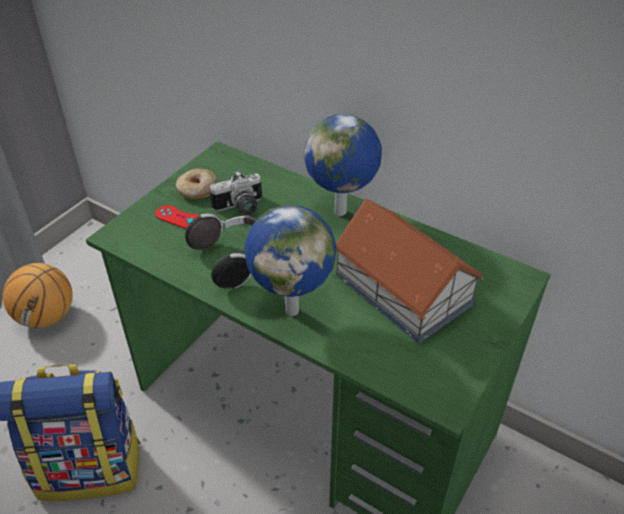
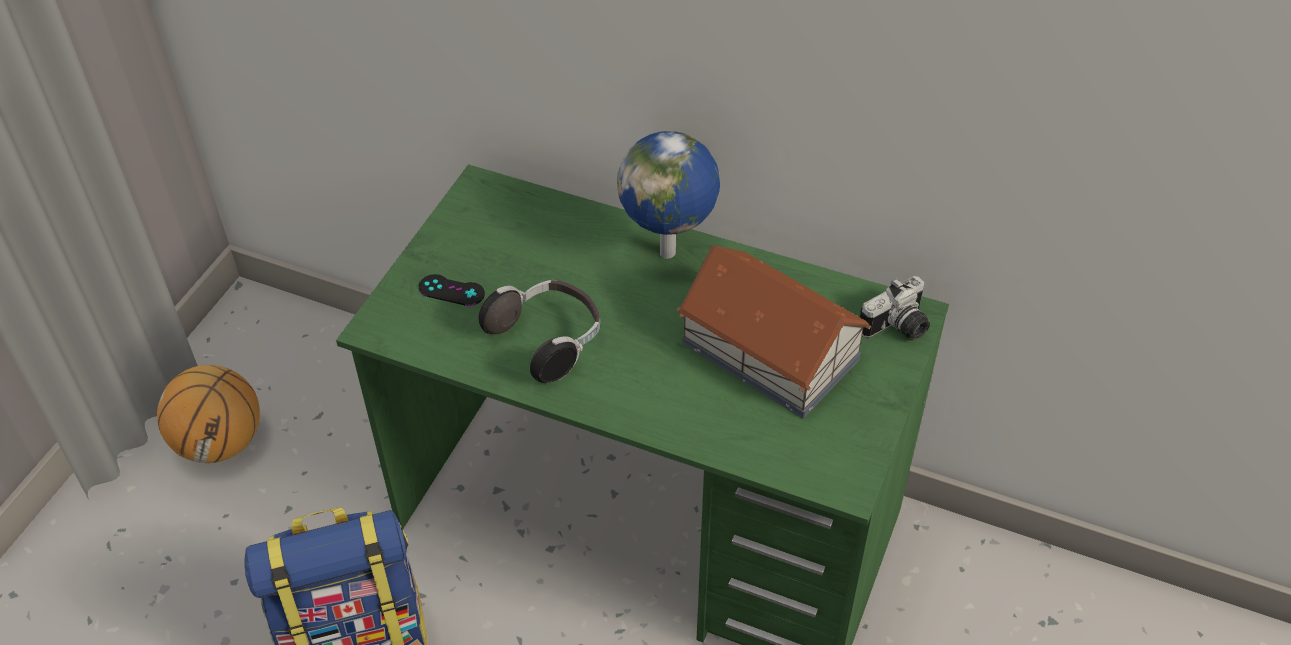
camera: 10 degrees left, 5 degrees up
red game controller [155,205,199,229] -> black game controller [419,274,485,306]
donut [176,168,217,199] -> none
camera [210,171,262,215] -> camera moved to [860,276,930,340]
globe [244,205,337,316] -> none

